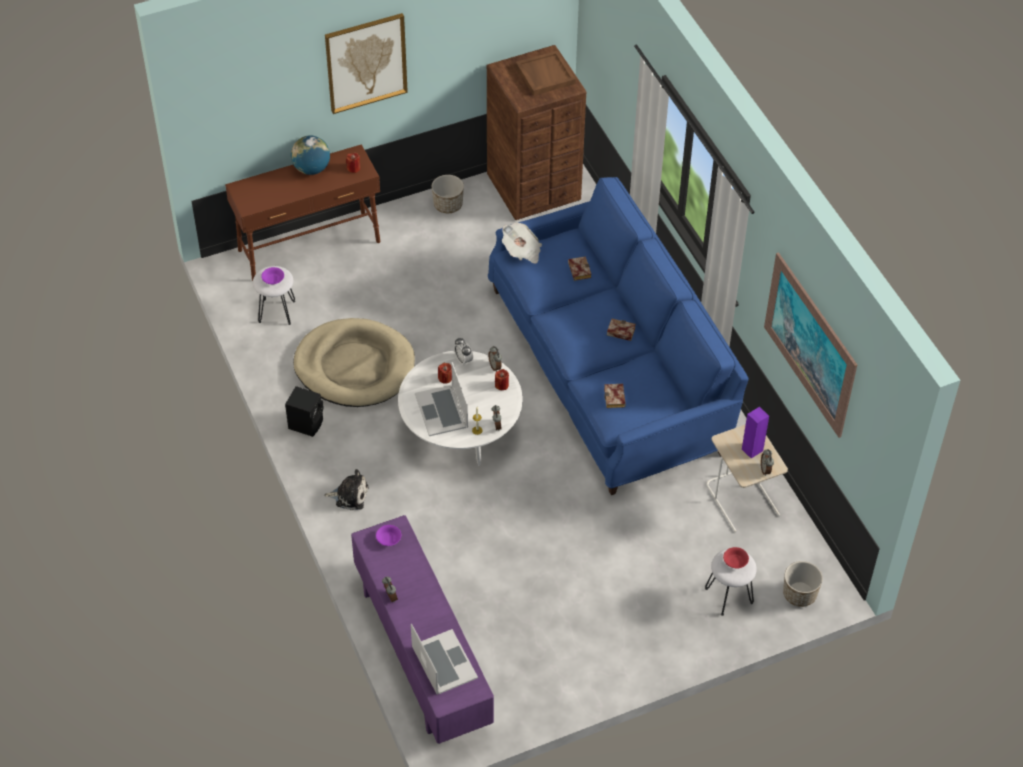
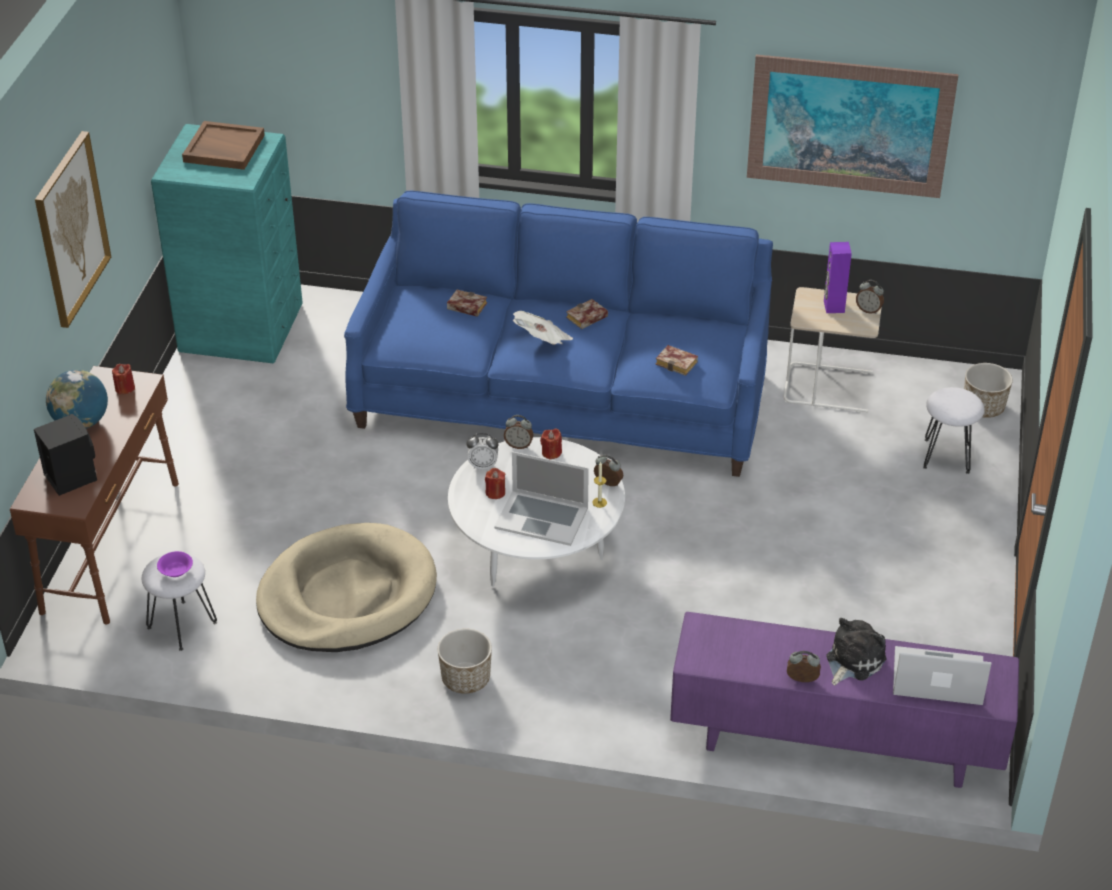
camera: 55 degrees left, 10 degrees down
black speaker [285,386,324,437] -> black speaker moved to [34,414,97,496]
plush toy [324,469,369,510] -> plush toy moved to [826,618,886,685]
purple bowl [376,525,401,546] -> none
planter [432,175,464,213] -> planter moved to [438,629,492,694]
brown dresser [487,45,586,220] -> turquoise dresser [151,124,303,364]
newspaper [502,223,542,264] -> newspaper moved to [512,311,573,345]
red bowl [723,547,749,569] -> none

